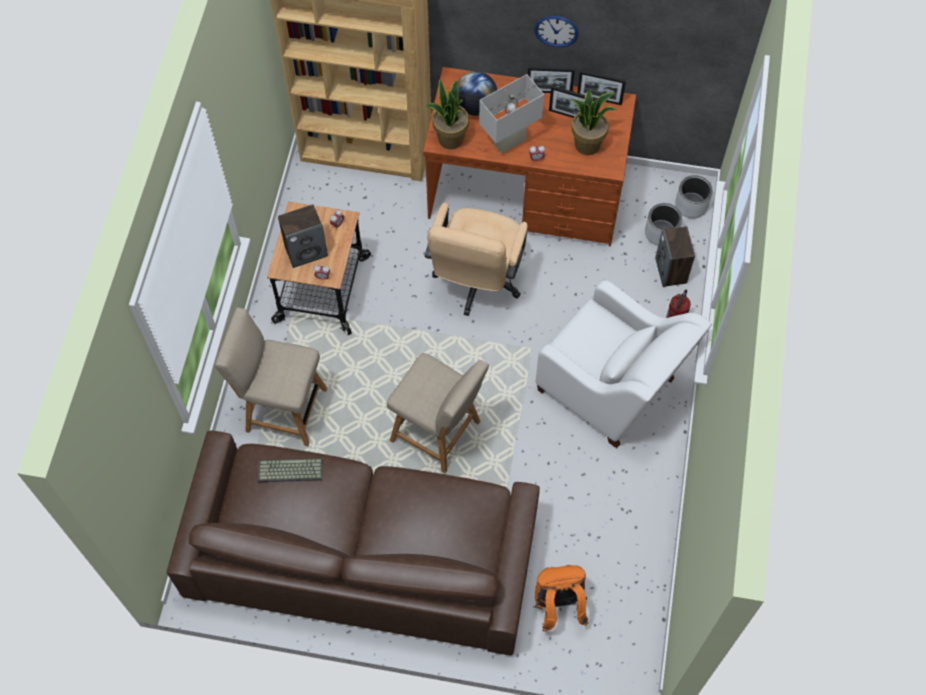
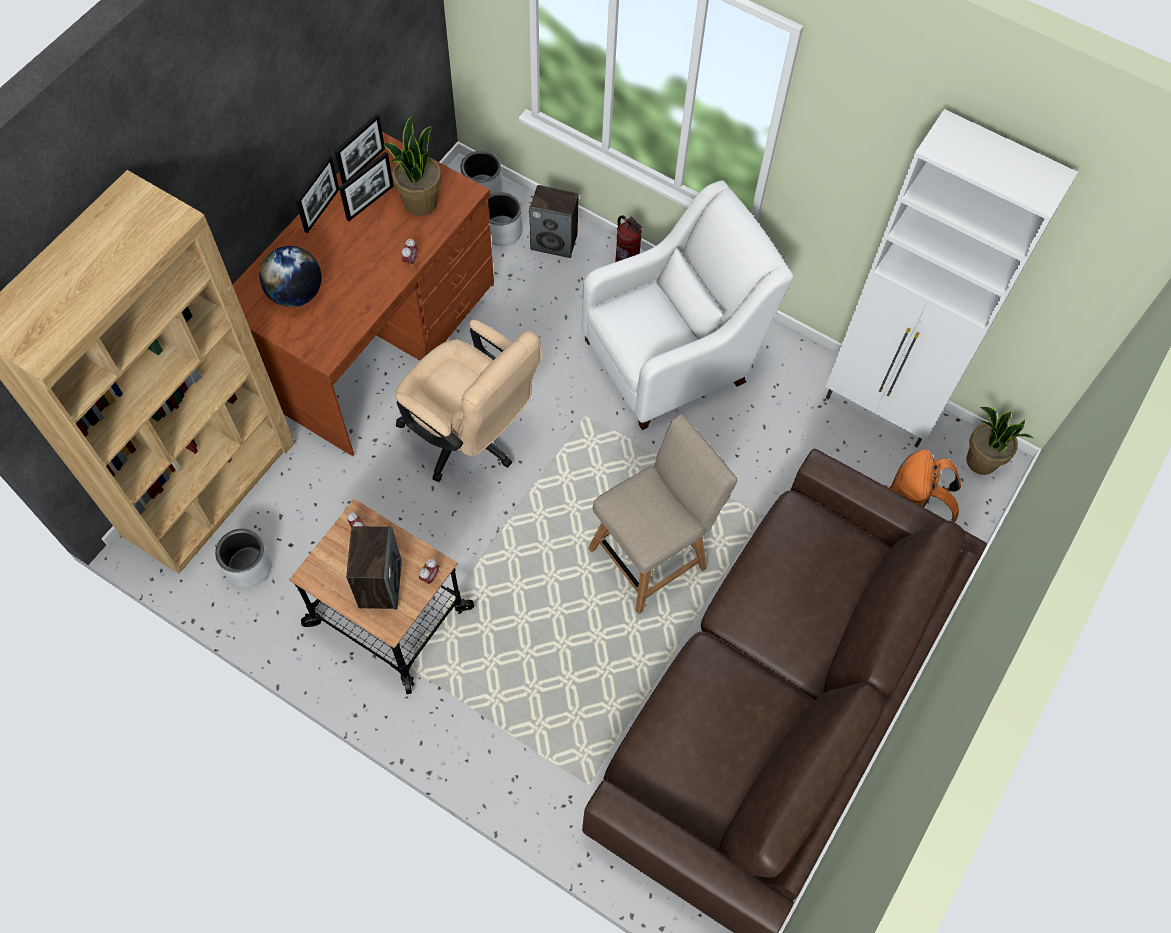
camera: 70 degrees left, 0 degrees up
beige chair [215,307,327,447] -> none
keyboard [258,459,323,482] -> none
potted plant [427,79,469,149] -> potted plant moved to [966,407,1033,475]
white table lamp [479,74,544,154] -> none
wall clock [534,16,579,47] -> none
none -> grey planter [215,529,272,587]
none -> white cabinet [826,109,1078,447]

